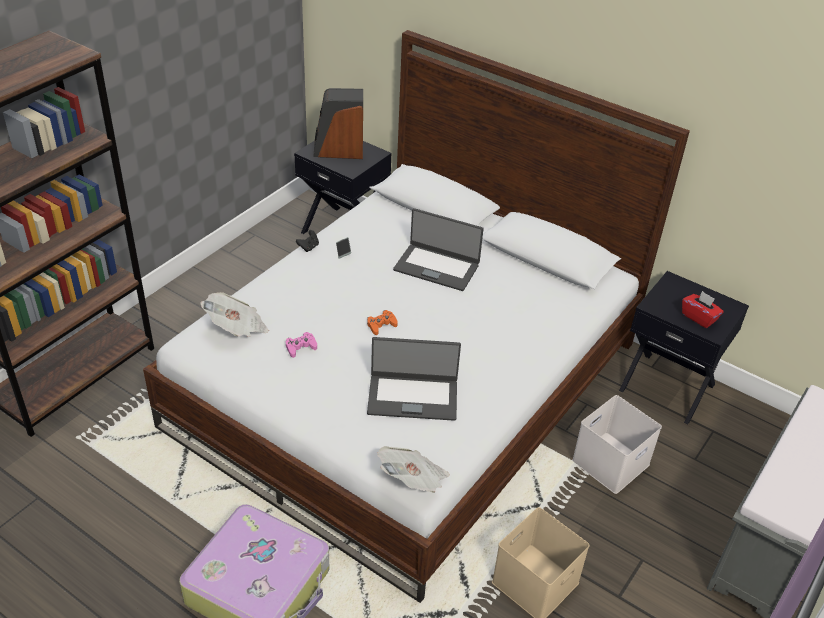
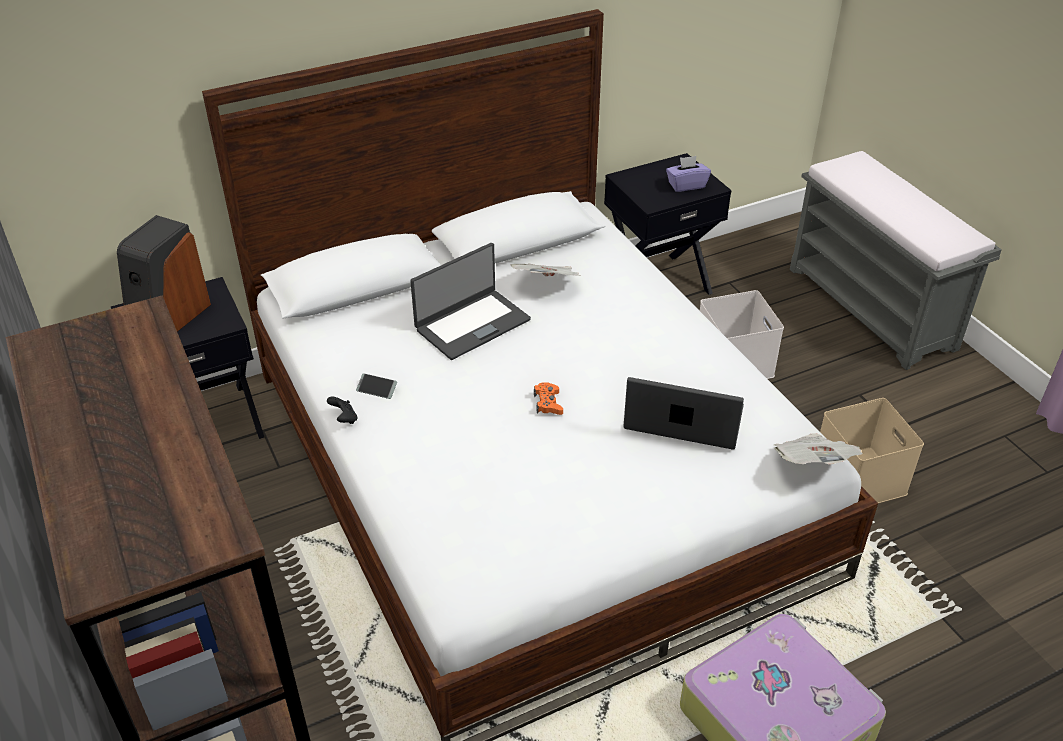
camera: 60 degrees left, 0 degrees up
newspaper [200,292,269,337] -> newspaper moved to [511,263,581,276]
pink game controller [286,332,317,358] -> none
laptop [367,337,461,421] -> laptop turned 105 degrees counterclockwise [623,377,744,450]
red tissue box [682,291,724,328] -> purple tissue box [666,156,711,192]

